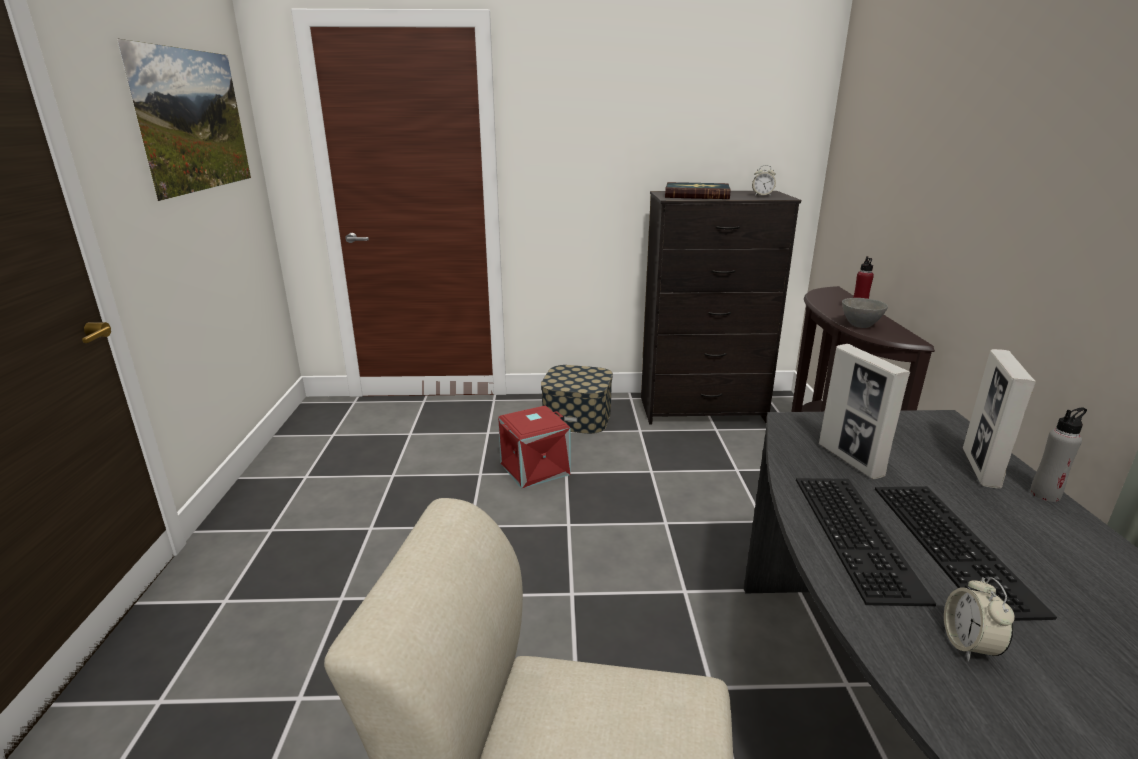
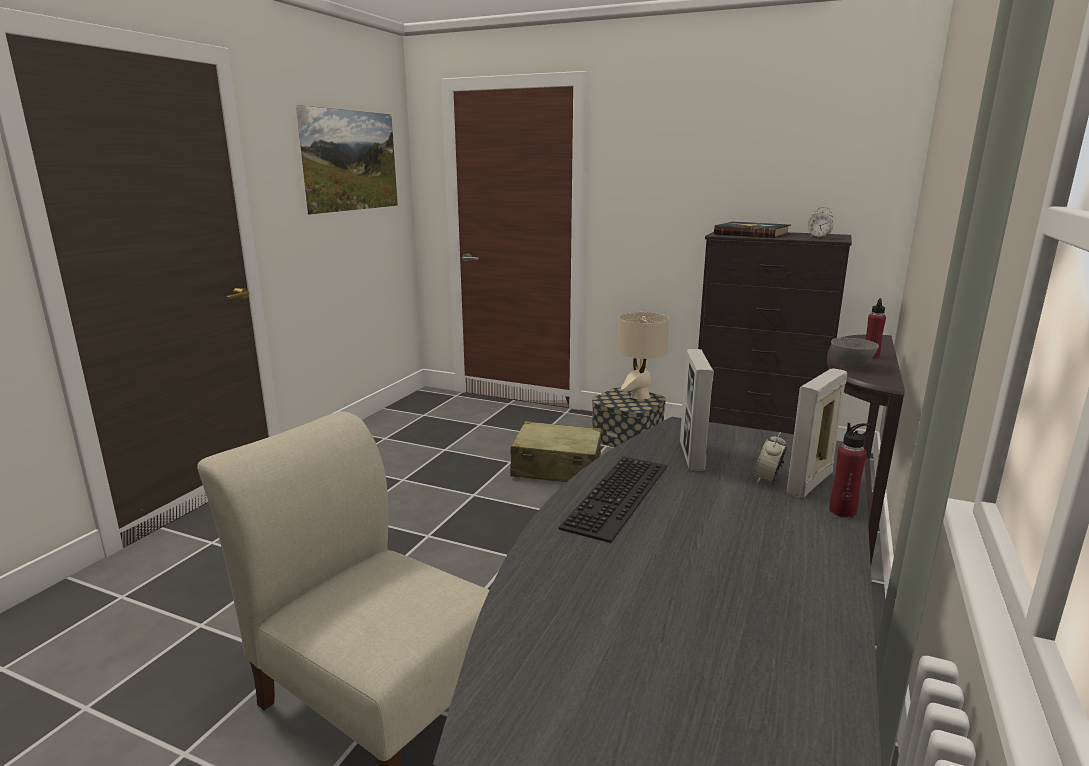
camera: 25 degrees right, 5 degrees down
red storage box [498,405,571,489] -> beige suitcase [510,421,602,482]
keyboard [875,486,1057,621] -> none
alarm clock [944,577,1015,661] -> alarm clock moved to [754,432,787,483]
grey bottle [1030,407,1087,502] -> red bottle [829,423,872,518]
none -> beige table lamp [617,312,669,399]

